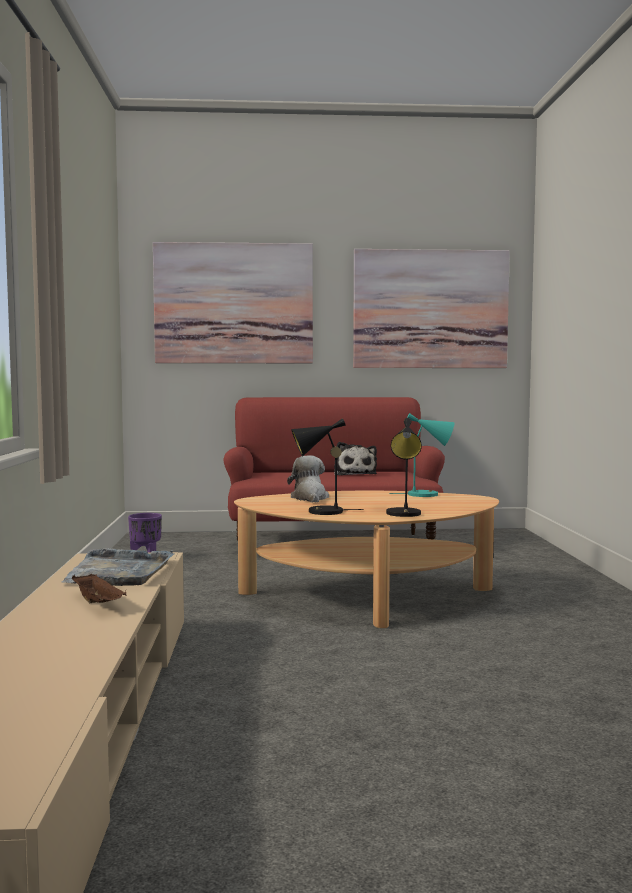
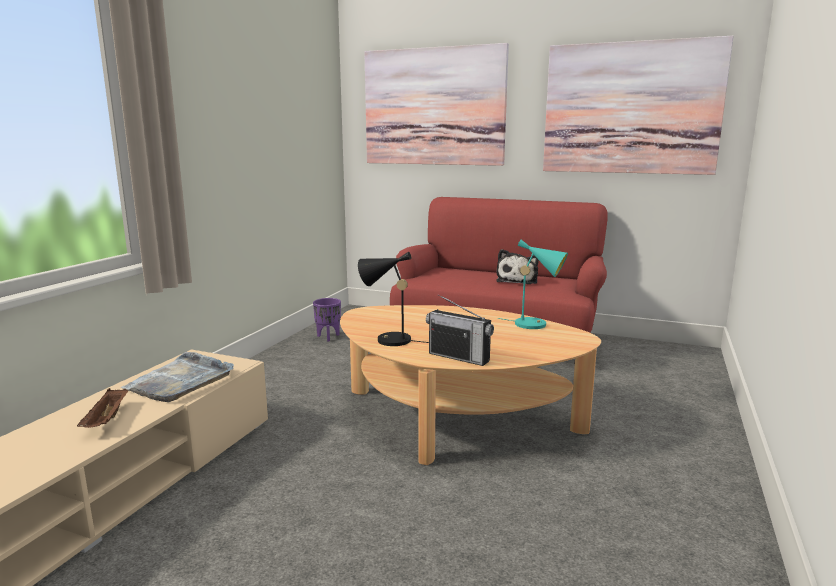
camera: 25 degrees right, 10 degrees up
plush toy [287,455,329,503] -> none
black table lamp [386,418,422,517] -> radio [426,294,494,366]

